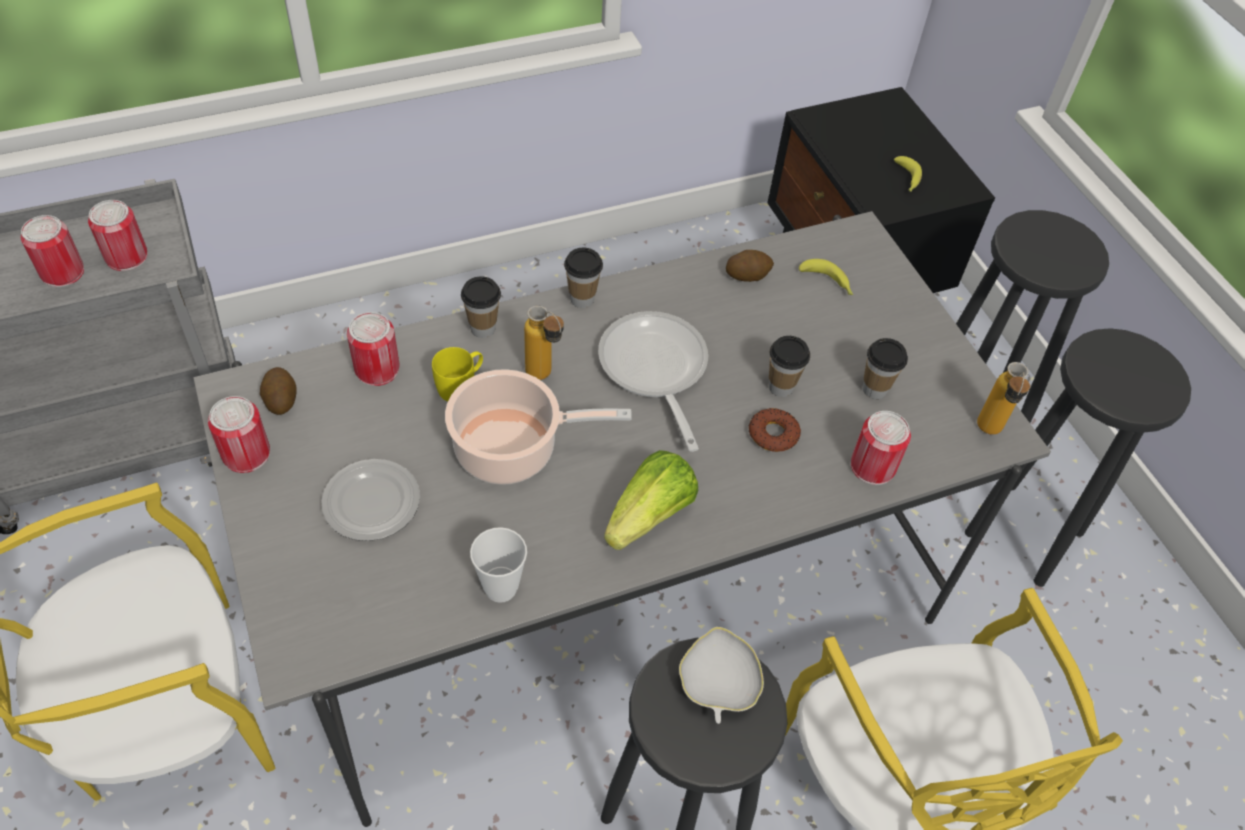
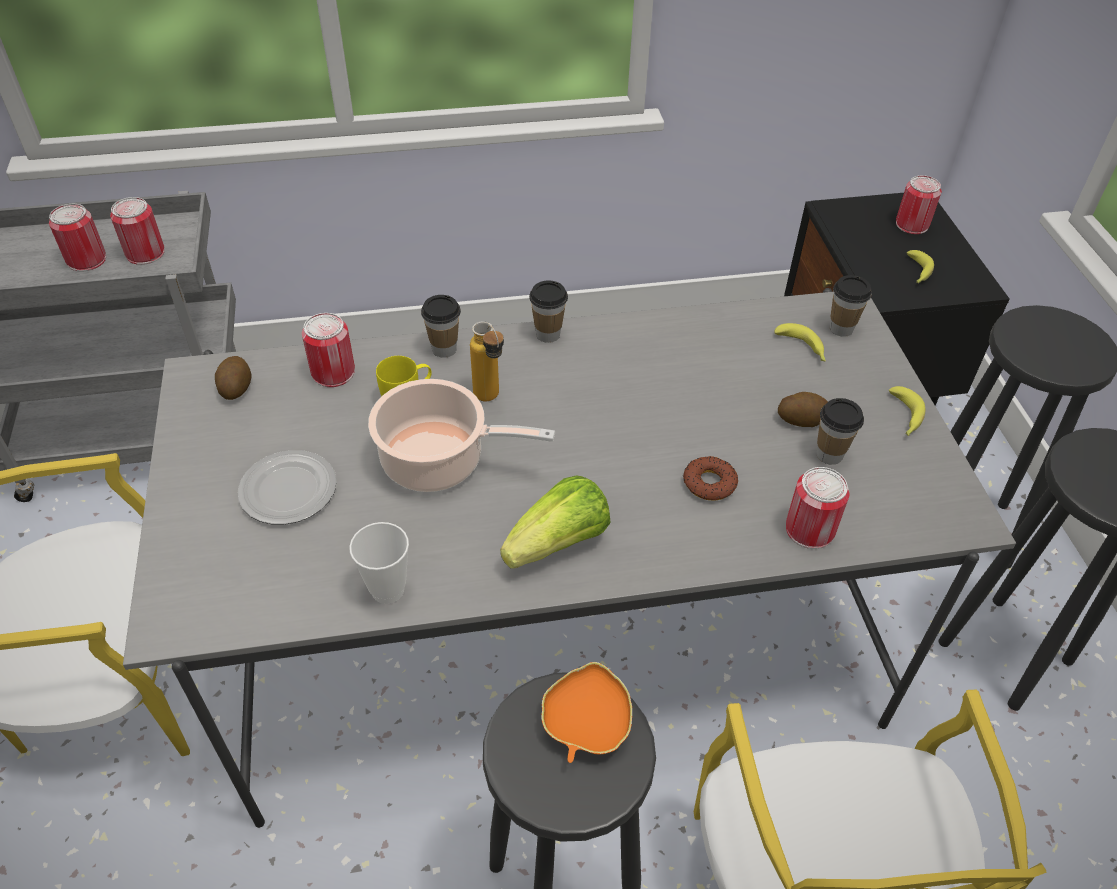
camera: 15 degrees right, 5 degrees down
can [208,396,270,473] -> can moved to [896,175,942,234]
frying pan [598,311,708,452] -> none
white bowl [679,627,764,724] -> orange bowl [541,662,632,763]
potato [726,250,774,282] -> potato moved to [778,392,828,427]
cup [769,336,810,397] -> cup moved to [830,275,872,337]
bottle [977,362,1030,435] -> none
none -> banana [889,386,925,436]

